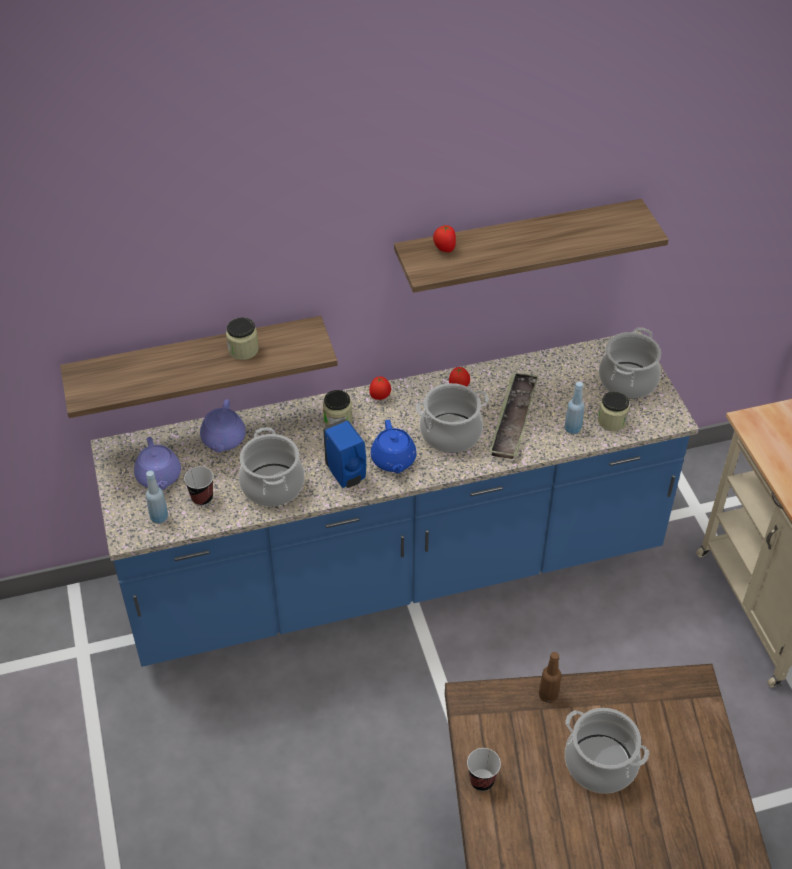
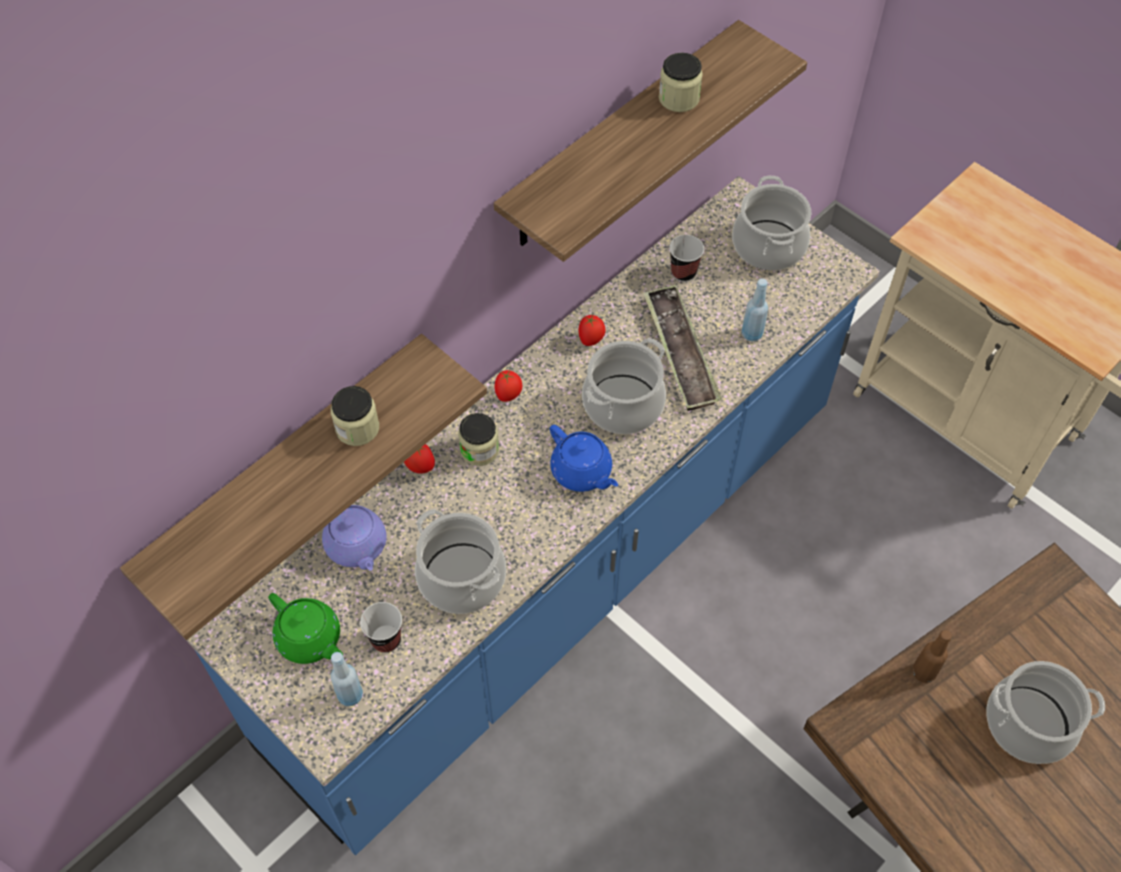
camera: 30 degrees left, 10 degrees up
purple teapot [134,437,181,490] -> green teapot [268,593,343,664]
blue soap dispenser [323,419,366,488] -> none
tomato [433,225,456,252] -> tomato moved to [404,444,435,474]
cup [467,748,501,791] -> cup moved to [669,235,704,282]
jar [598,391,629,431] -> jar moved to [659,53,703,112]

